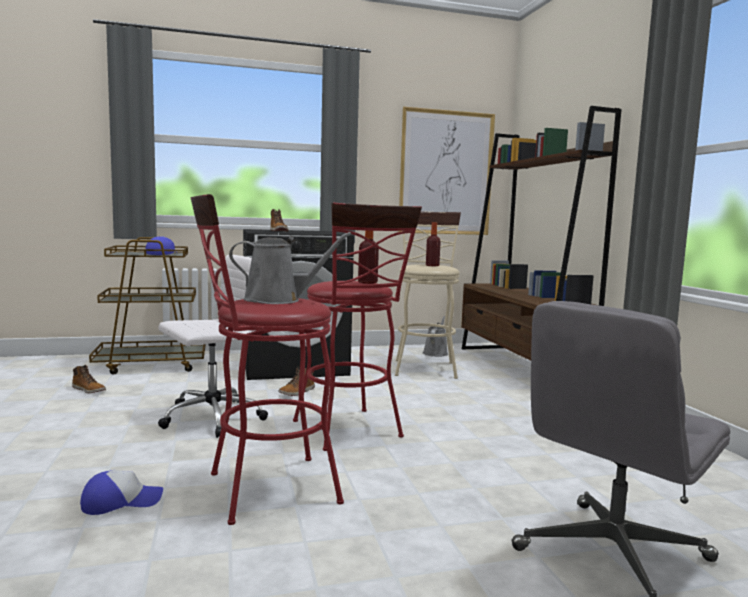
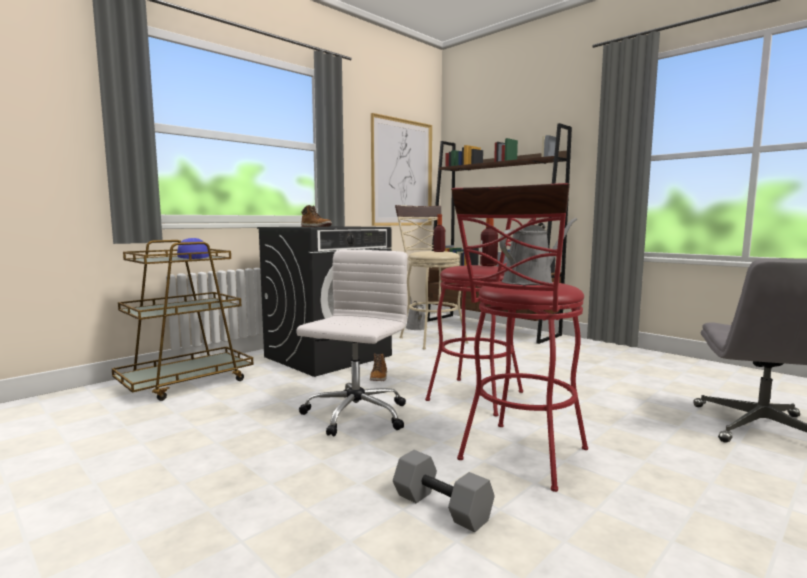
camera: 30 degrees left, 0 degrees up
boot [72,365,106,393] -> none
cap [80,470,163,515] -> grey dumbbell [393,450,495,532]

